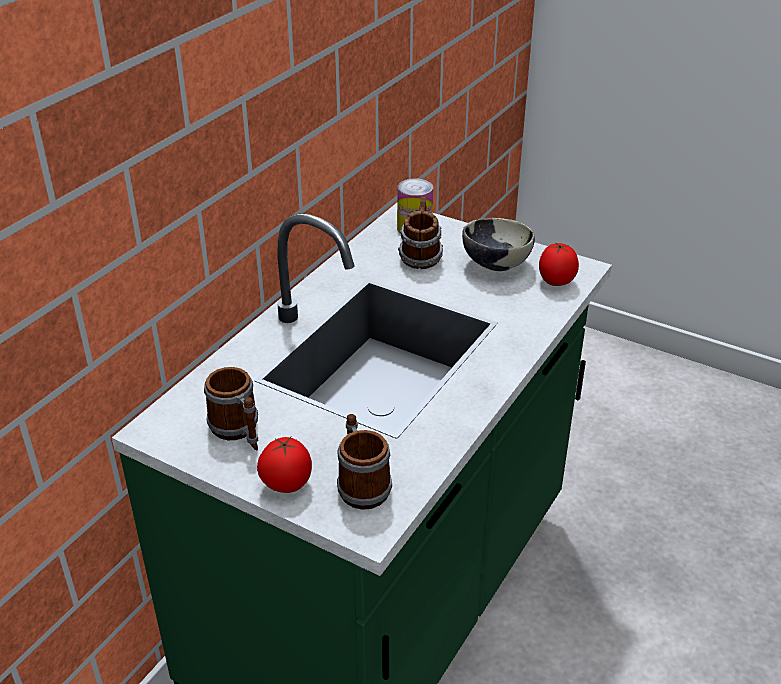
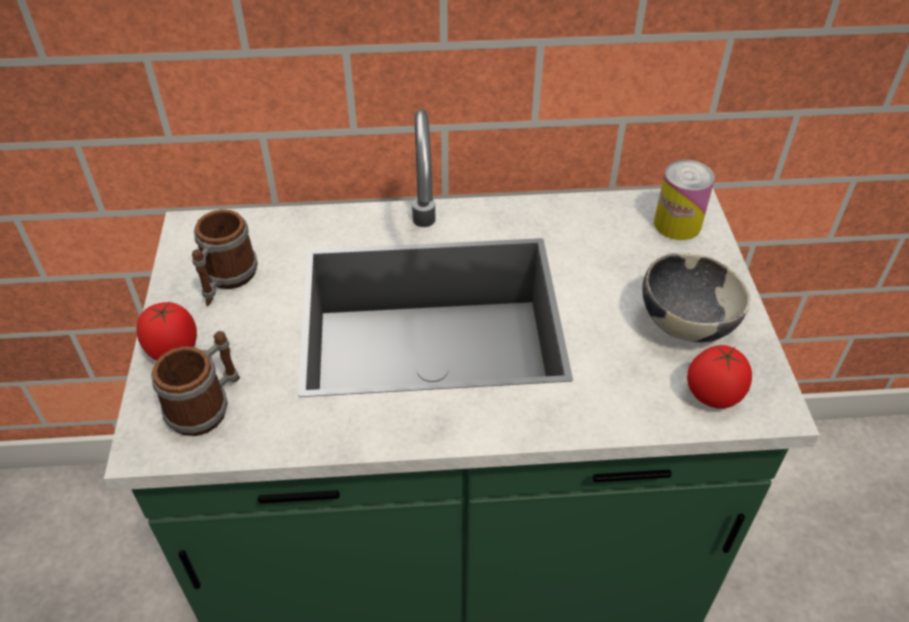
camera: 55 degrees right, 10 degrees up
mug [398,197,443,269] -> none

